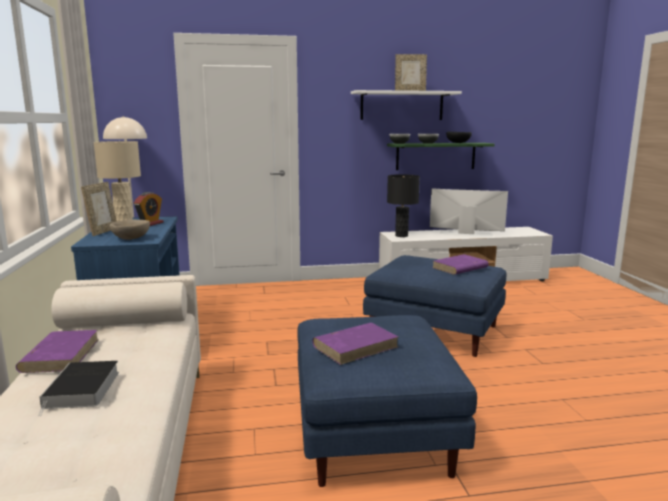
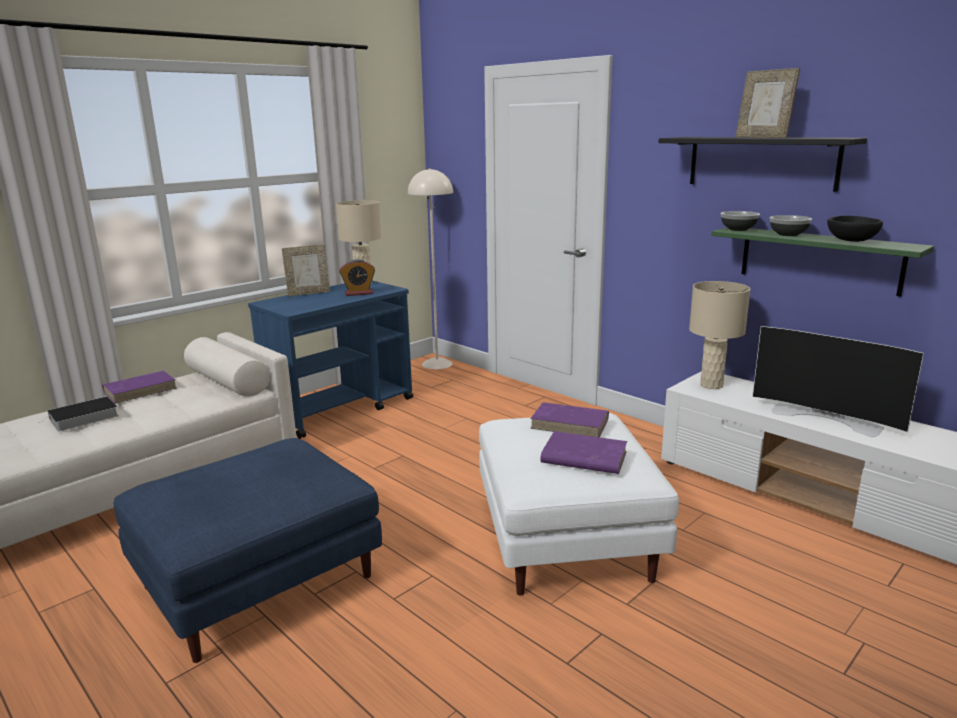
camera: 55 degrees right, 5 degrees up
beige bowl [109,219,150,240] -> none
purple book [312,323,399,365] -> purple book moved to [530,402,609,437]
white shelf [351,90,462,120] -> black shelf [658,137,867,192]
blue ottoman [363,255,506,357] -> white ottoman [479,413,679,596]
black table lamp [387,174,420,237] -> beige table lamp [689,281,750,389]
television [430,188,508,237] -> television turned 150 degrees clockwise [752,326,924,437]

